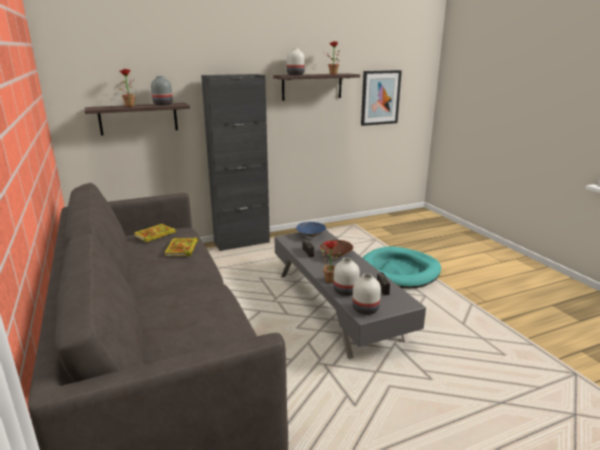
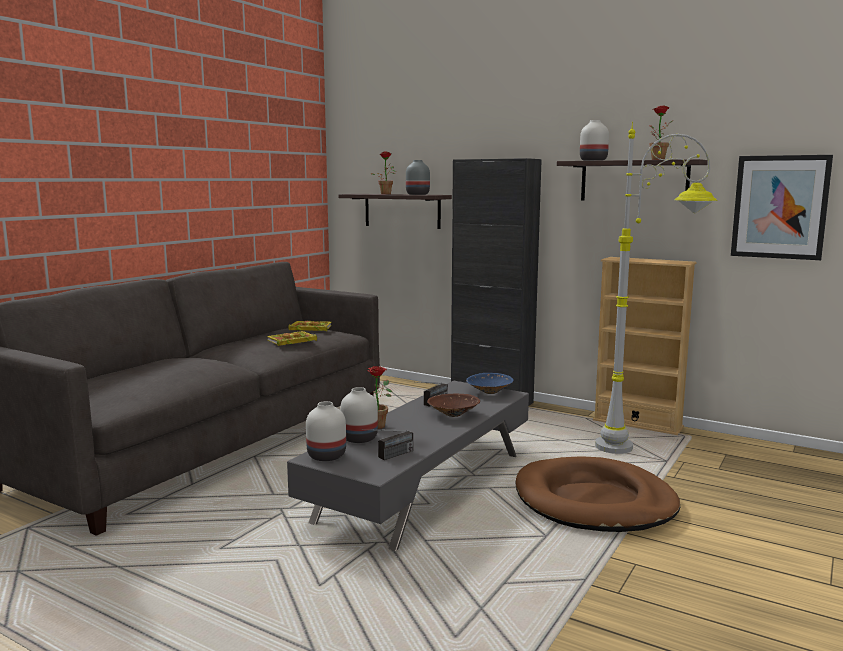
camera: 55 degrees right, 10 degrees down
turquoise dog bed [362,246,441,288] -> brown dog bed [515,457,680,532]
none -> beige bookcase [593,257,697,435]
none -> grey floor lamp [595,121,718,454]

